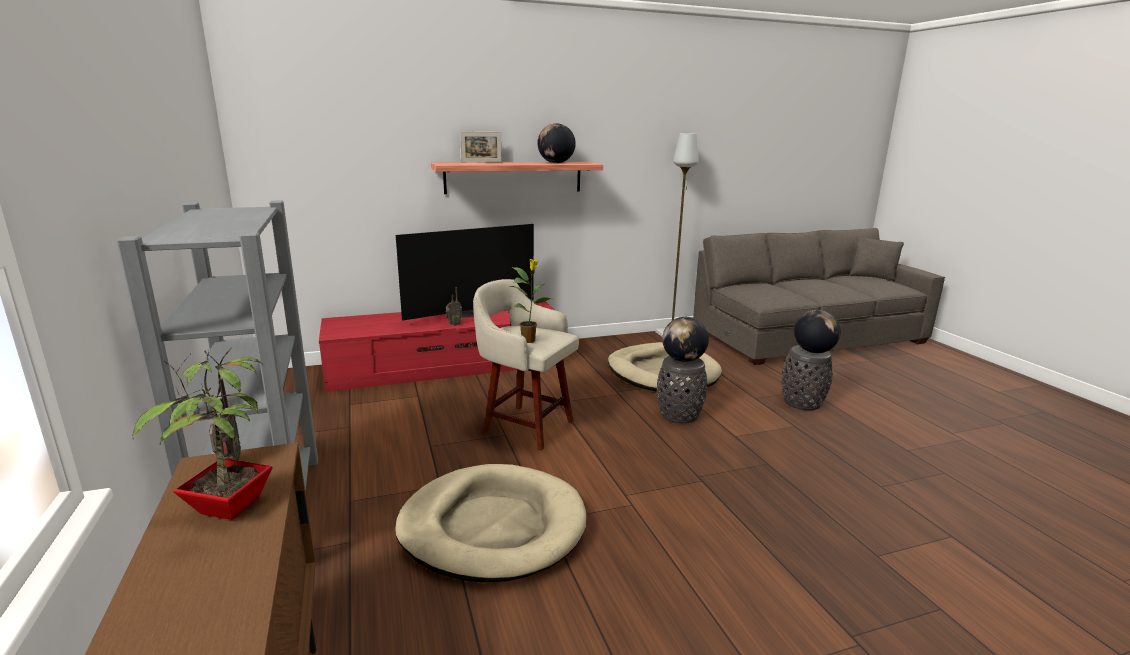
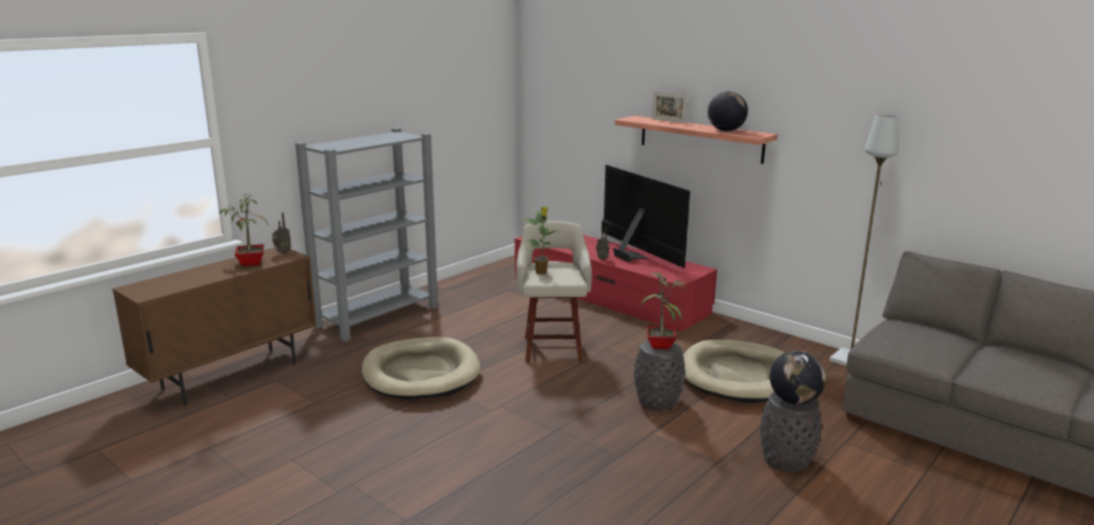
camera: 60 degrees right, 0 degrees up
television [396,224,534,321] -> television turned 150 degrees counterclockwise [601,165,690,268]
globe [662,317,709,362] -> potted plant [641,272,688,349]

